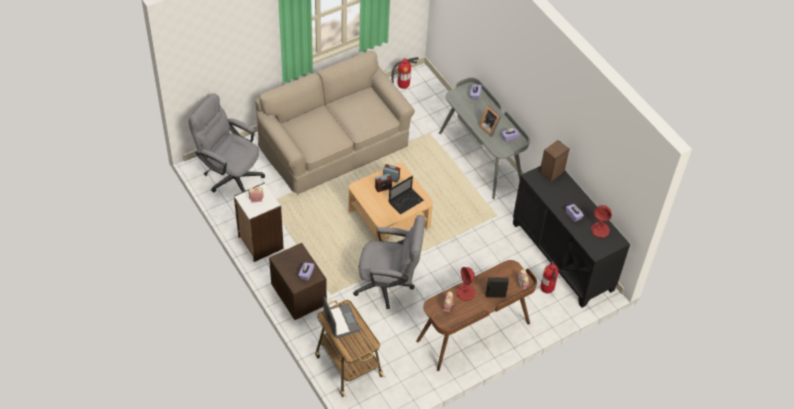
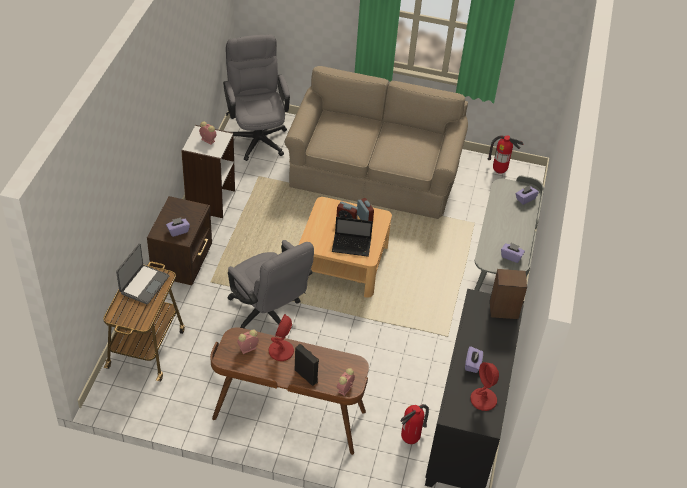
camera: 45 degrees right, 5 degrees down
picture frame [479,105,501,137] -> none

